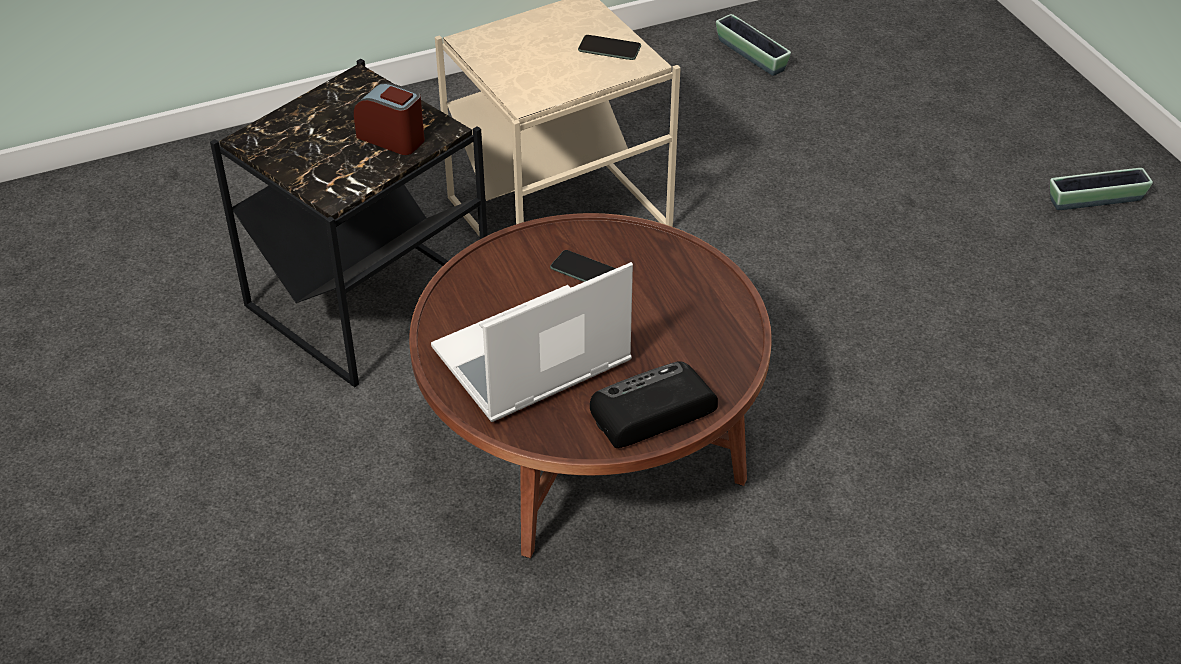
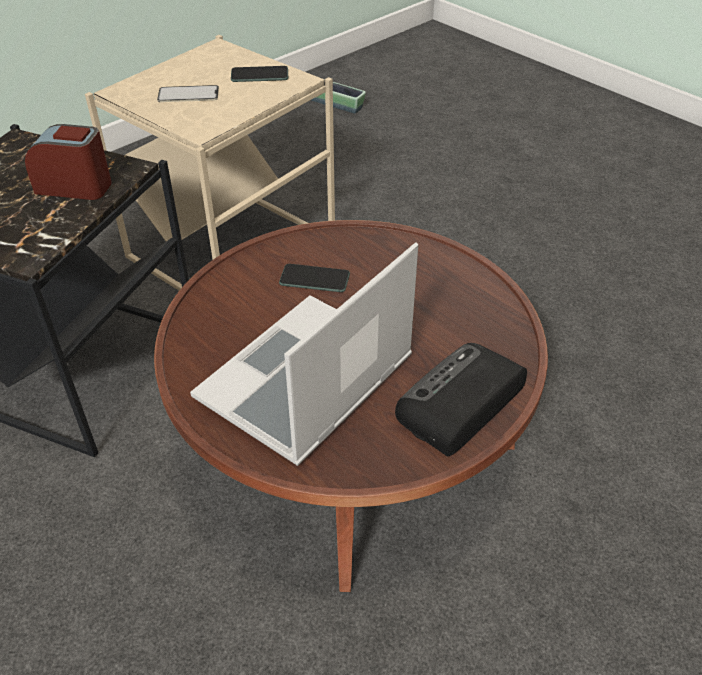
camera: 20 degrees left, 0 degrees up
planter [1050,168,1153,210] -> none
none -> phone [157,85,219,102]

